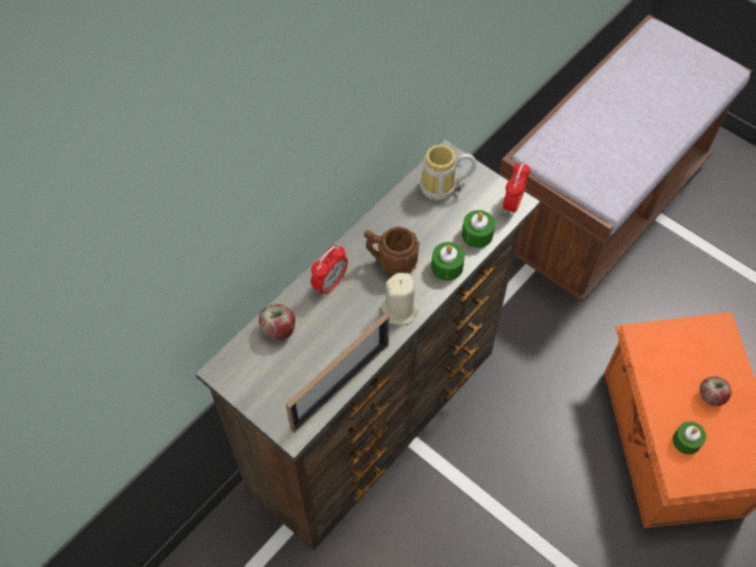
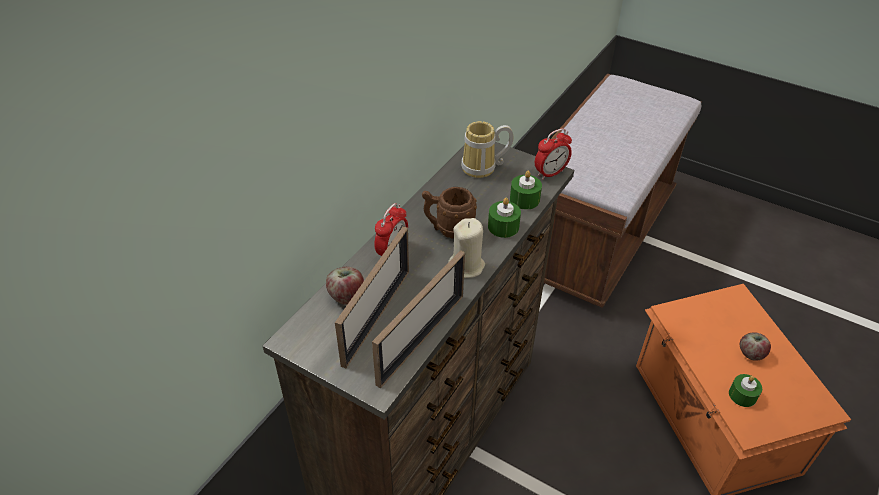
camera: 10 degrees left, 15 degrees down
alarm clock [503,162,530,215] -> alarm clock turned 45 degrees clockwise [535,128,572,180]
none -> picture frame [335,227,409,368]

